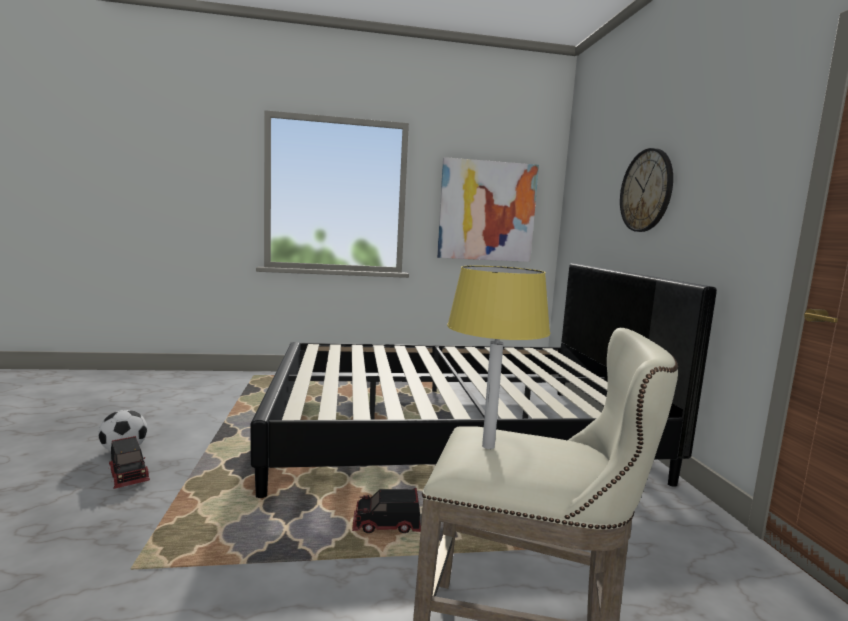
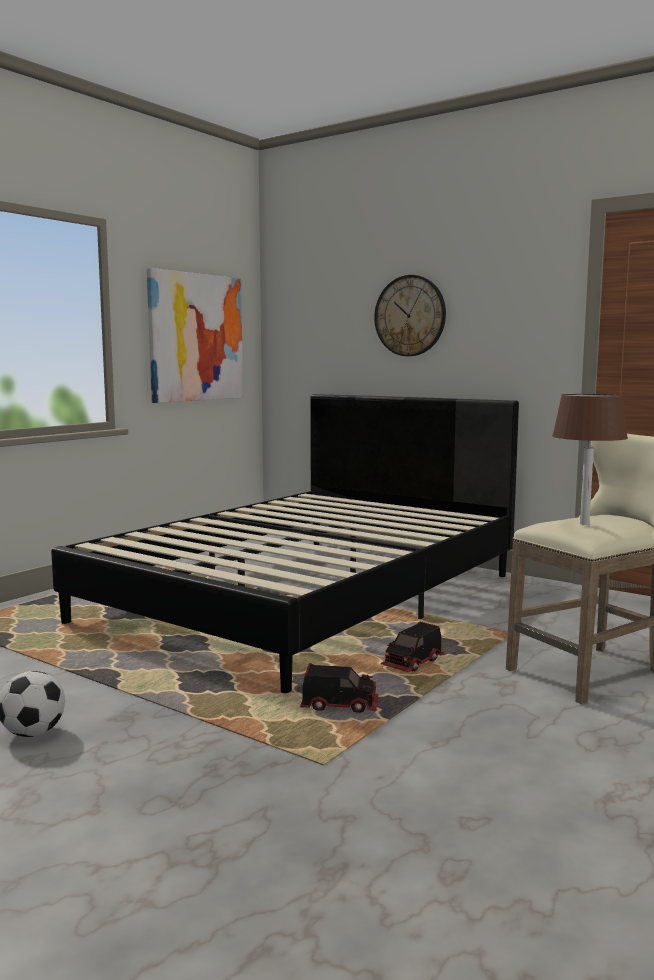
camera: 45 degrees left, 0 degrees up
toy truck [109,436,150,489] -> toy truck moved to [300,663,378,713]
yellow table lamp [447,266,550,449] -> brown table lamp [552,394,628,525]

